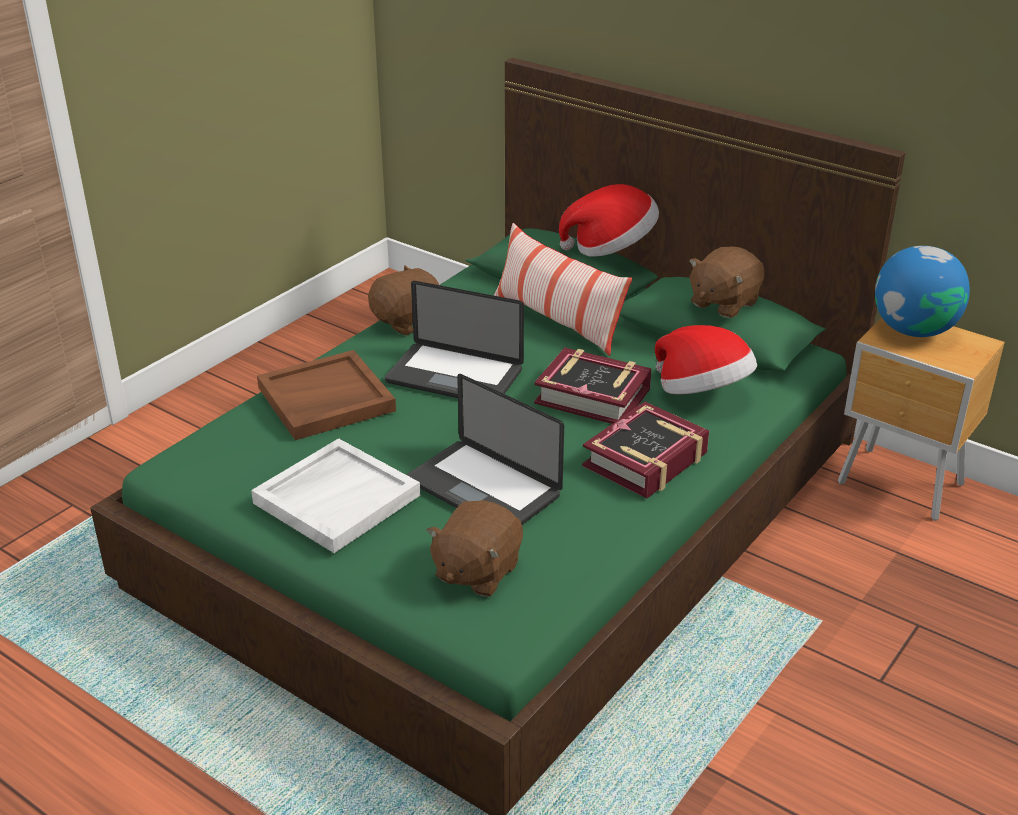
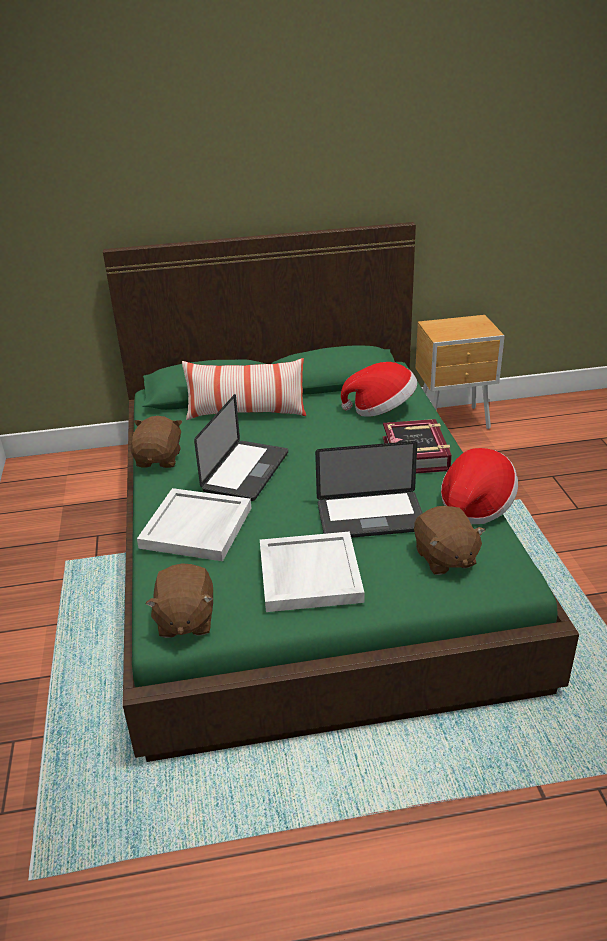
camera: 45 degrees left, 0 degrees up
brown tray [257,350,396,440] -> white tray [137,488,251,561]
laptop [385,281,524,398] -> laptop turned 45 degrees counterclockwise [194,394,288,501]
book [534,347,652,424] -> none
hat [559,184,659,257] -> hat moved to [441,448,518,524]
brown plush toy [689,246,765,318] -> brown plush toy moved to [145,564,213,638]
globe [875,246,970,337] -> none

